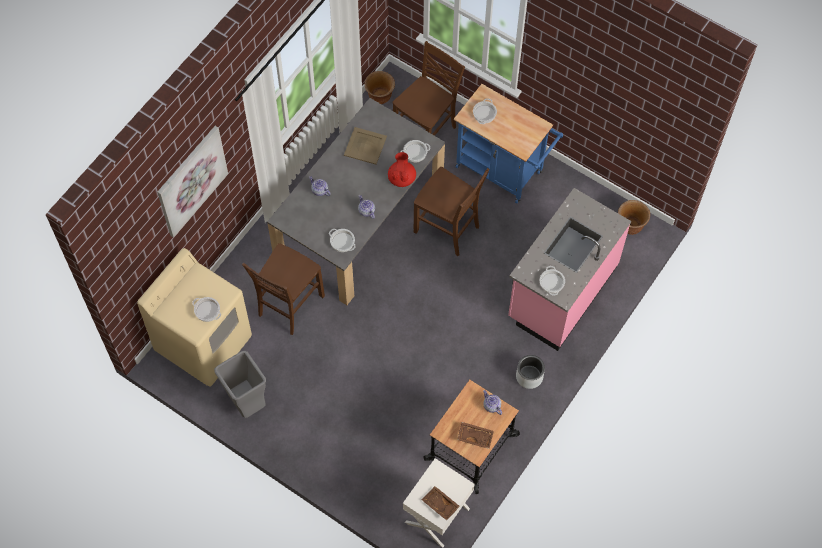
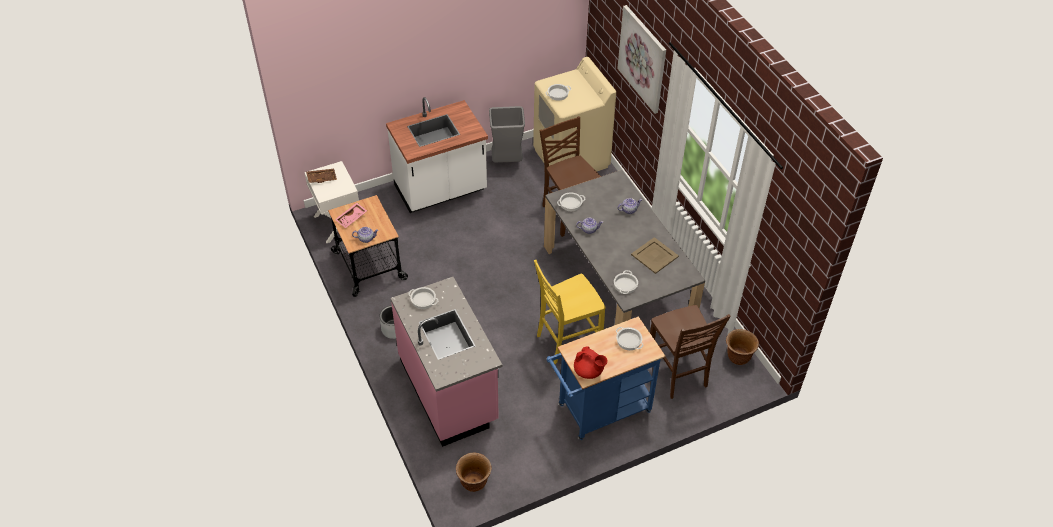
camera: 120 degrees right, 15 degrees down
red teapot [388,152,416,187] -> red teapot moved to [574,346,608,379]
brown chair [414,167,490,256] -> yellow chair [534,260,605,364]
brown tray [457,422,494,449] -> pink tray [335,203,367,228]
none -> white counter [386,97,488,213]

